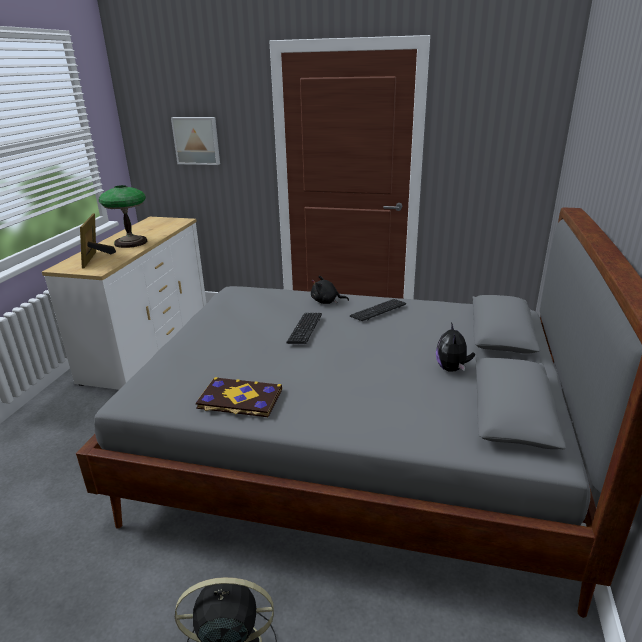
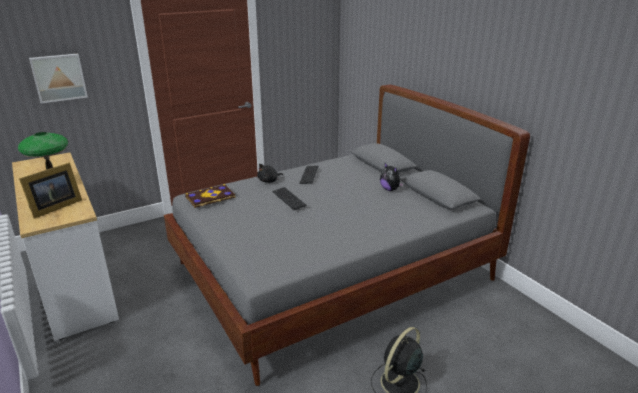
camera: 45 degrees left, 0 degrees up
picture frame [80,214,116,268] -> picture frame turned 90 degrees counterclockwise [19,163,82,219]
book [196,377,282,417] -> book moved to [185,184,236,208]

